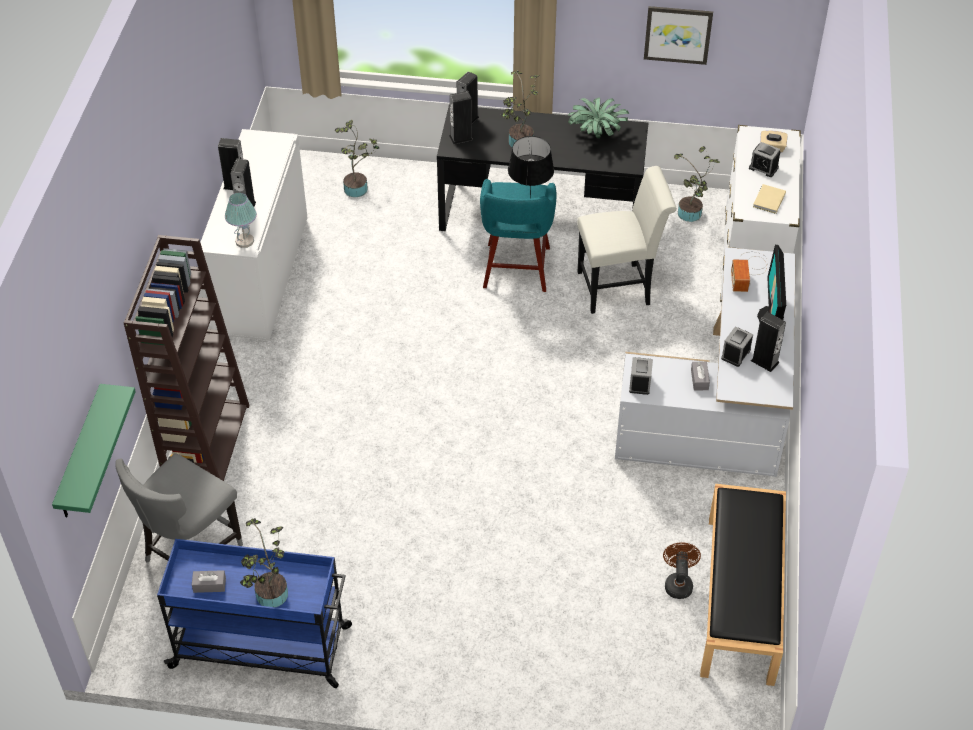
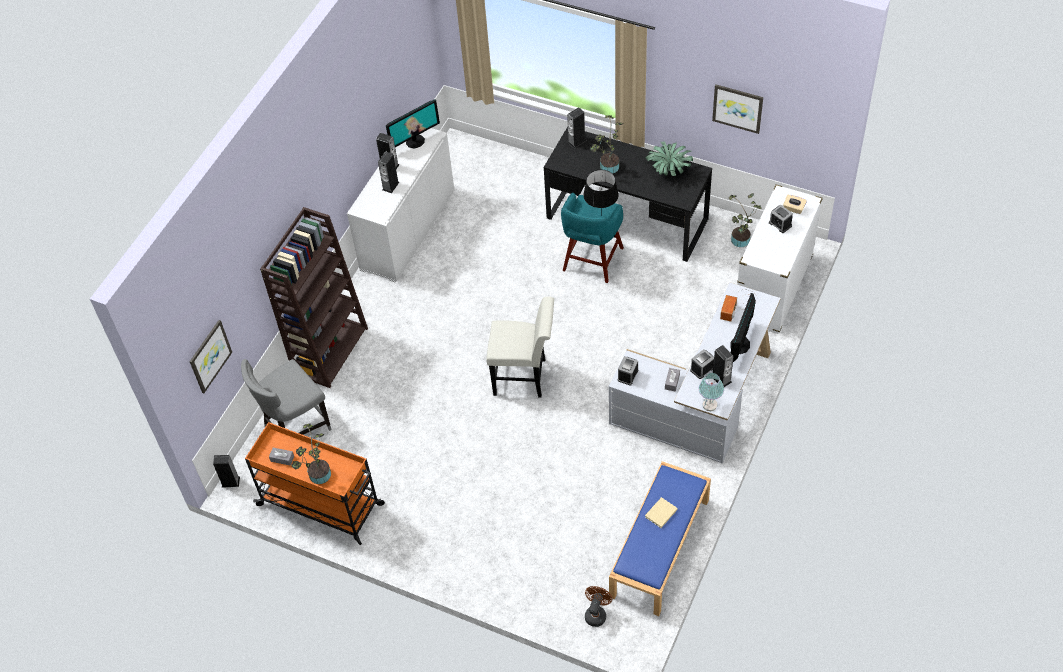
camera: 20 degrees right, 5 degrees up
green shelf [52,384,136,517] -> picture [189,320,232,393]
blue cart [157,539,352,688] -> orange cart [245,422,385,545]
table lamp [225,193,257,248] -> table lamp moved to [699,373,724,411]
potted plant [335,120,380,197] -> none
speaker [449,91,473,144] -> speaker moved to [213,455,240,488]
white chair [577,166,677,314] -> white chair moved to [486,296,554,397]
brown fan [663,542,701,599] -> brown fan moved to [585,586,612,627]
black bench [700,484,786,686] -> blue bench [609,461,711,616]
beige book [753,184,786,214] -> beige book moved to [645,497,678,528]
none -> monitor [386,99,440,148]

